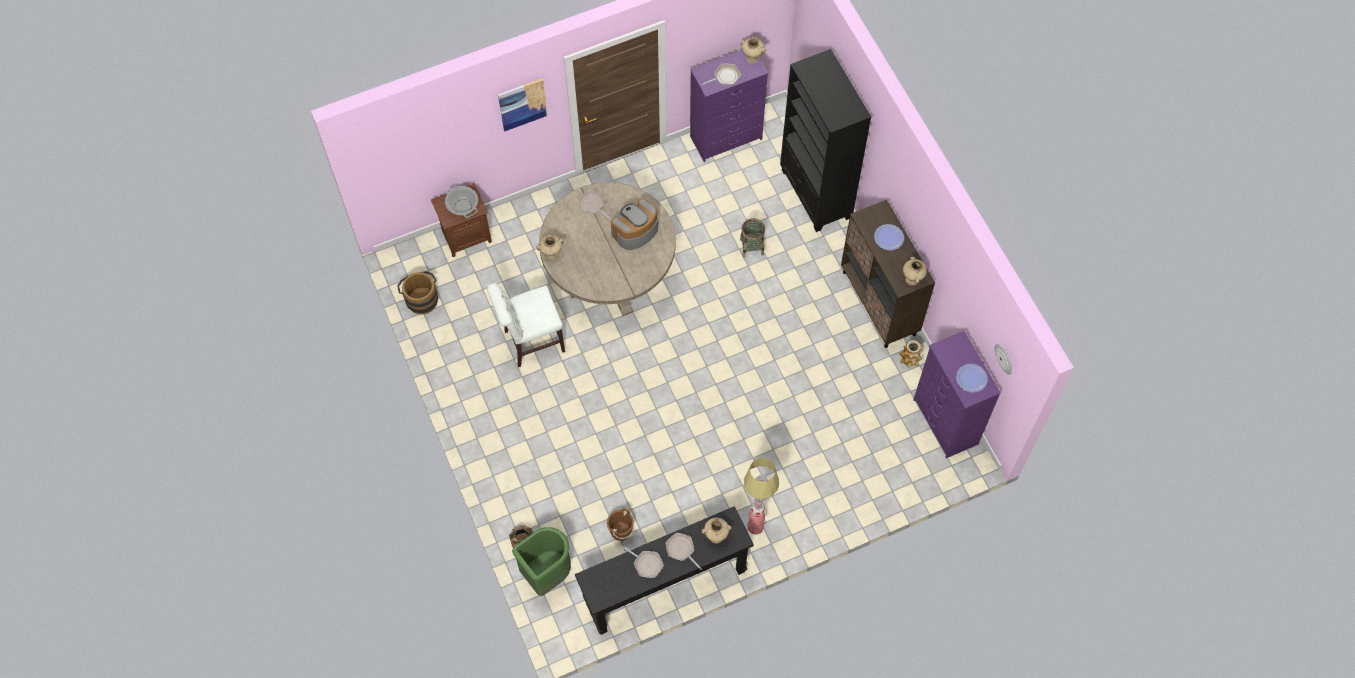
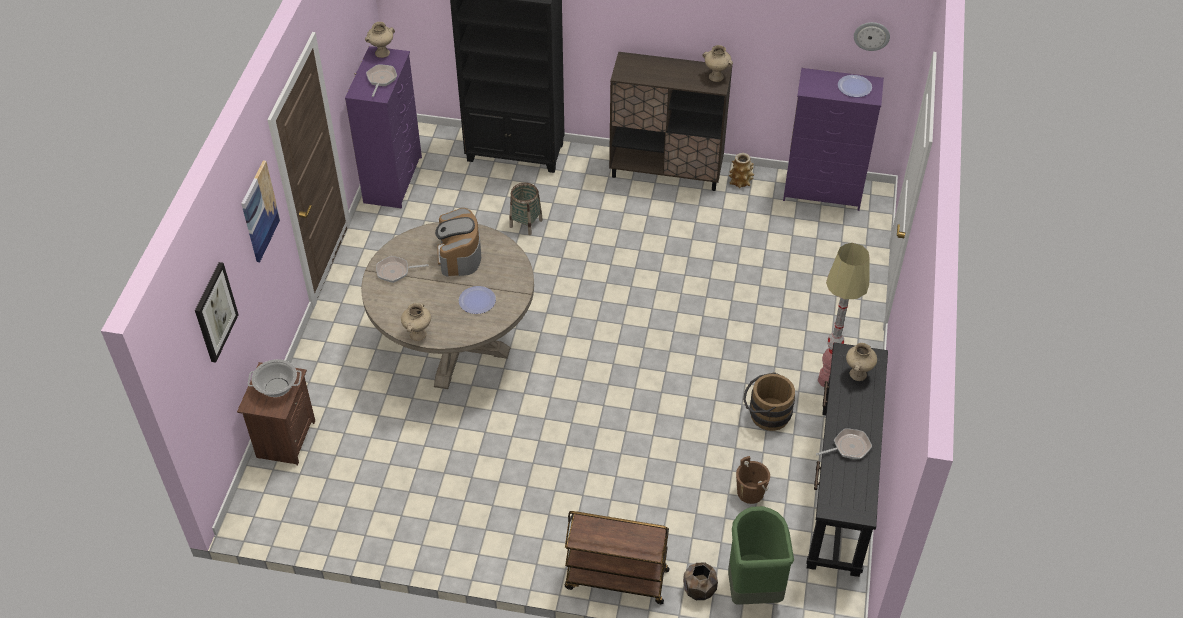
camera: 55 degrees left, 15 degrees down
brown bucket [397,271,438,315] -> brown bucket moved to [743,372,795,431]
white chair [487,283,565,367] -> none
frying pan [666,533,702,570] -> none
plate [874,224,904,251] -> plate moved to [459,286,496,314]
none -> picture [195,262,239,363]
none -> brown cart [565,511,669,604]

